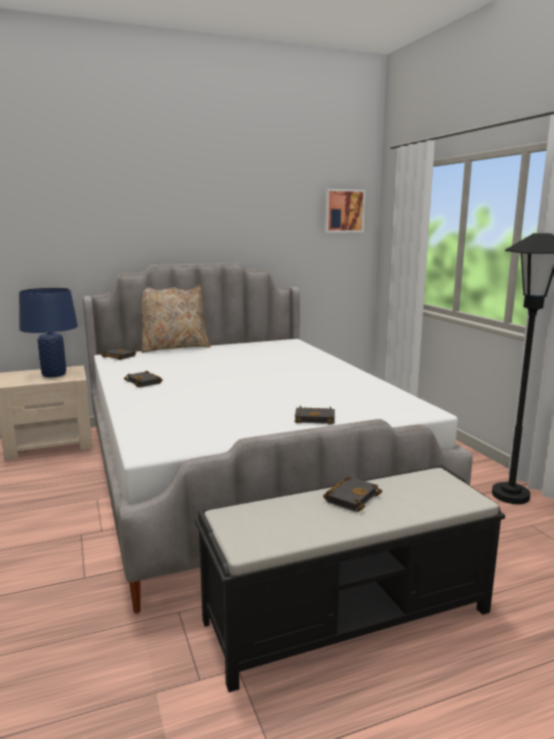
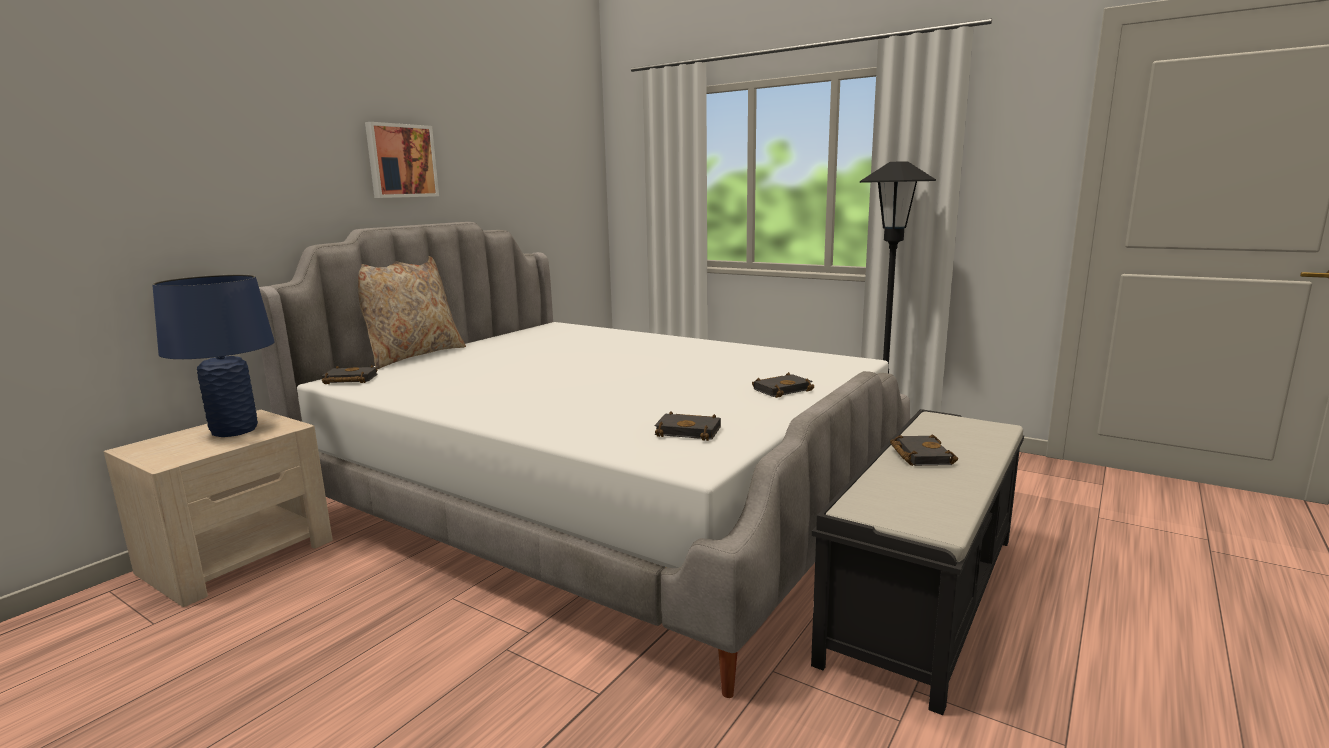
camera: 35 degrees left, 0 degrees up
black book [124,371,163,388] -> black book moved to [655,411,721,441]
picture [324,189,365,233] -> picture moved to [365,122,439,198]

